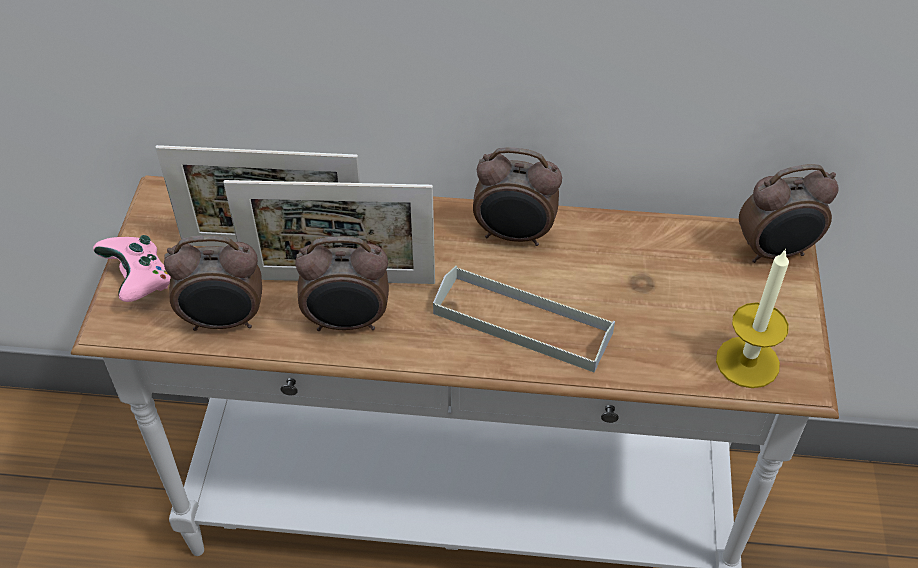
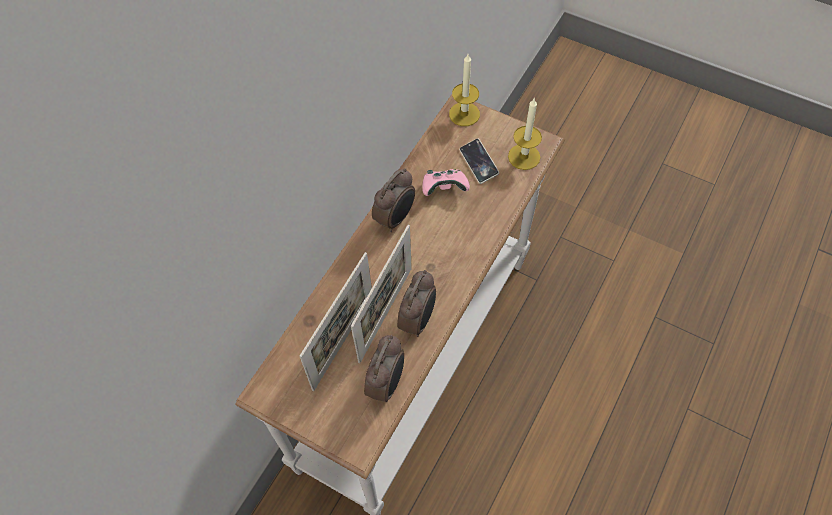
camera: 65 degrees left, 10 degrees up
pink game controller [93,235,171,302] -> pink game controller moved to [422,169,470,196]
grey tray [433,266,615,372] -> none
alarm clock [739,164,839,263] -> candle [449,54,480,126]
none -> phone [459,138,499,184]

